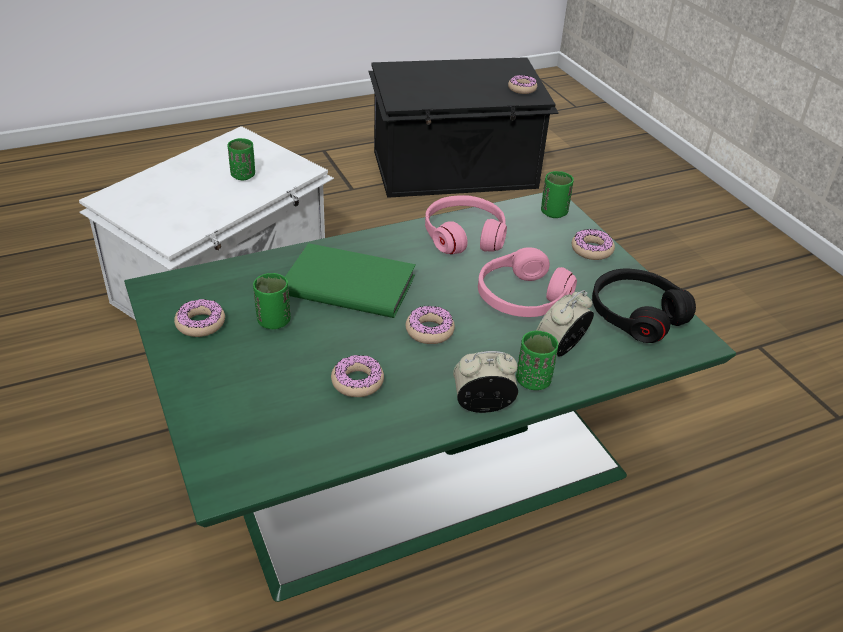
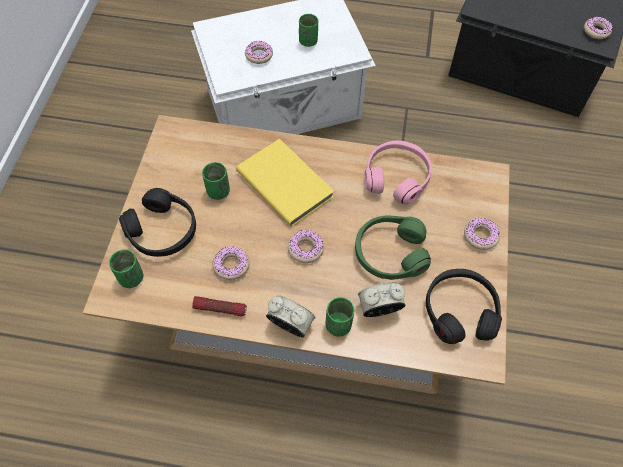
camera: 35 degrees right, 20 degrees up
green coffee table [124,193,736,602] -> brown coffee table [83,115,510,394]
donut [174,299,225,337] -> donut moved to [245,41,273,64]
green book [285,243,416,318] -> yellow book [236,139,334,227]
pink headphones [478,247,577,317] -> green headphones [355,215,431,280]
green cup [541,171,574,218] -> green cup moved to [109,249,143,288]
none -> black headphones [119,188,196,257]
none -> flashlight [192,296,247,317]

